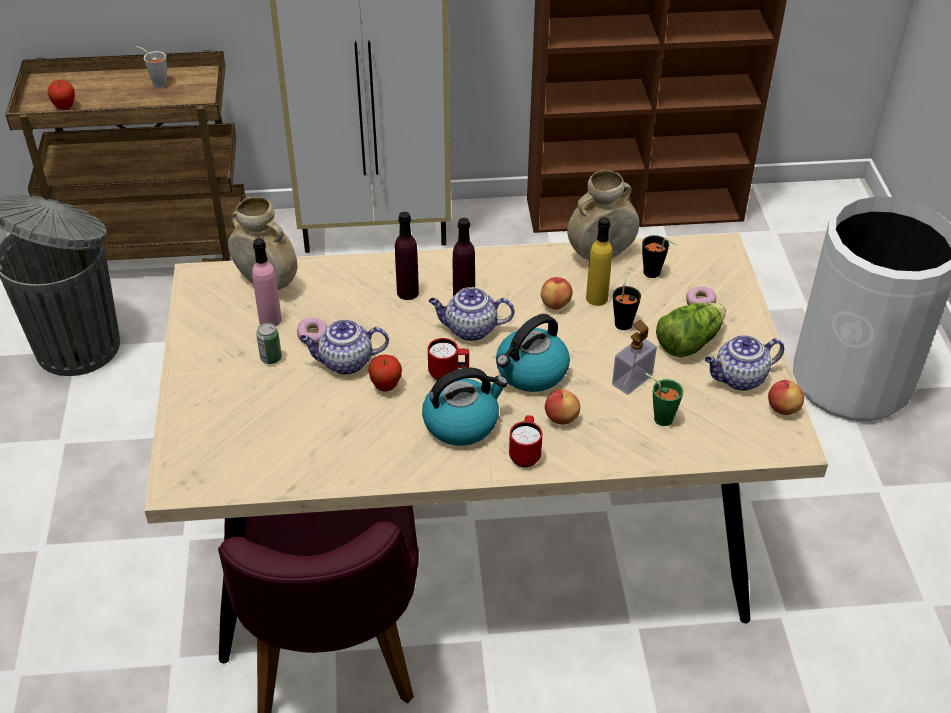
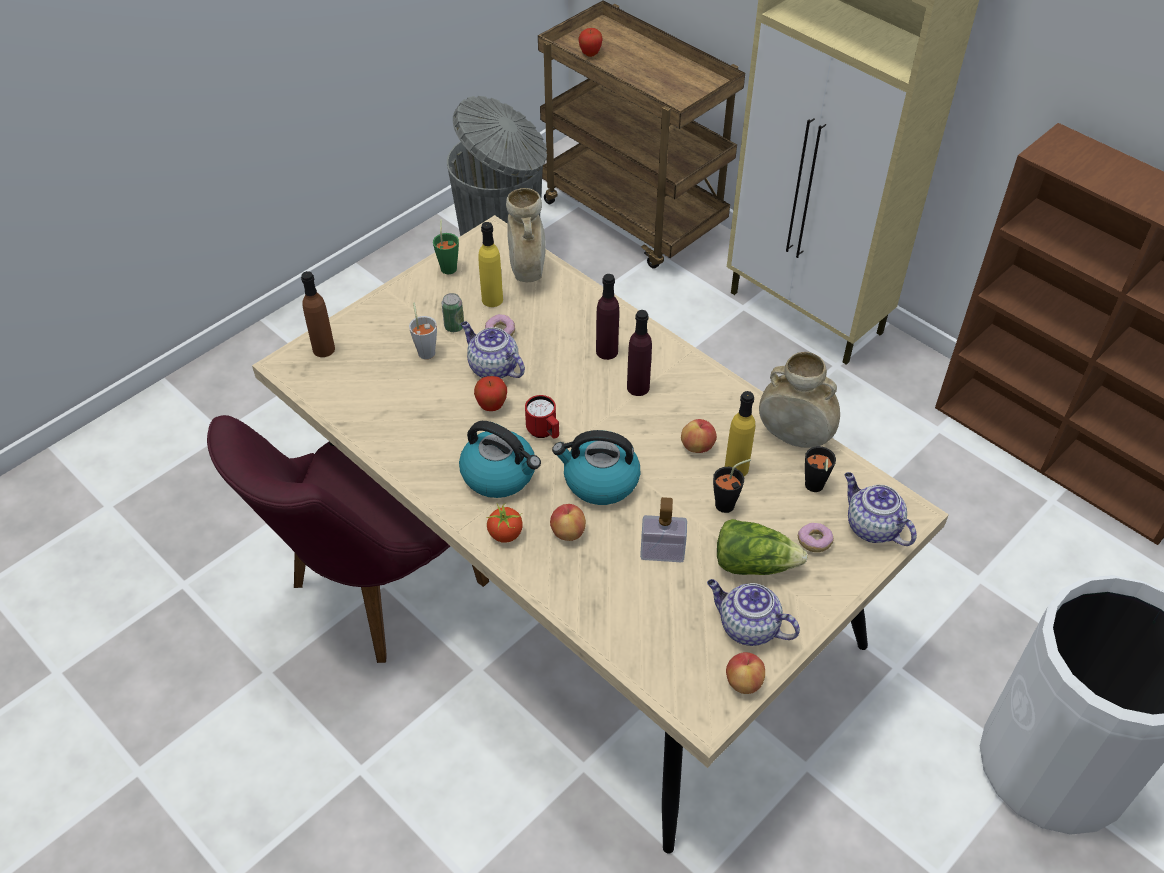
camera: 50 degrees right, 5 degrees up
grey cup [136,46,167,88] -> grey cup moved to [409,303,437,359]
pink bottle [252,238,282,326] -> yellow bottle [478,222,503,307]
teapot [428,287,515,341] -> teapot moved to [845,472,917,546]
red mug [509,415,542,467] -> tomato [486,504,523,543]
green cup [645,373,683,426] -> green cup moved to [433,219,459,274]
none -> brown bottle [301,271,335,357]

